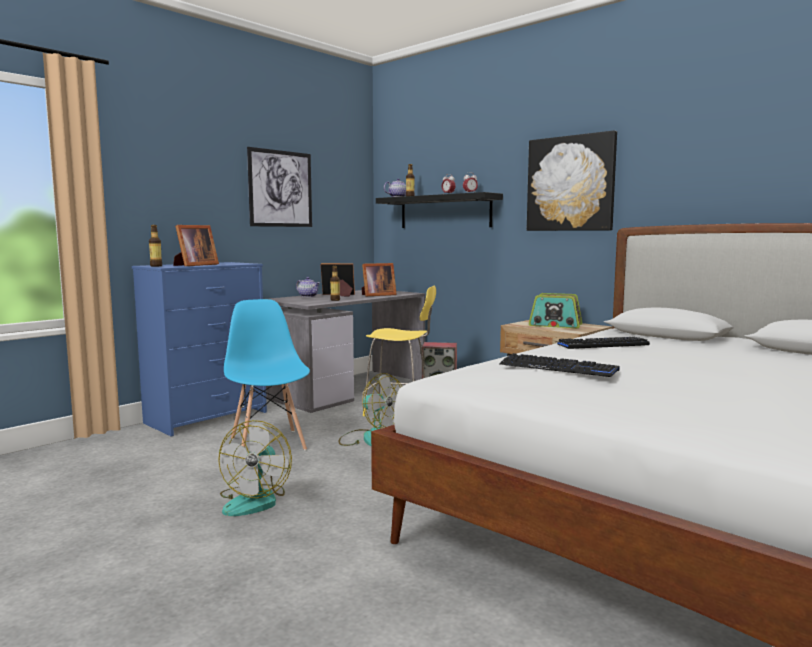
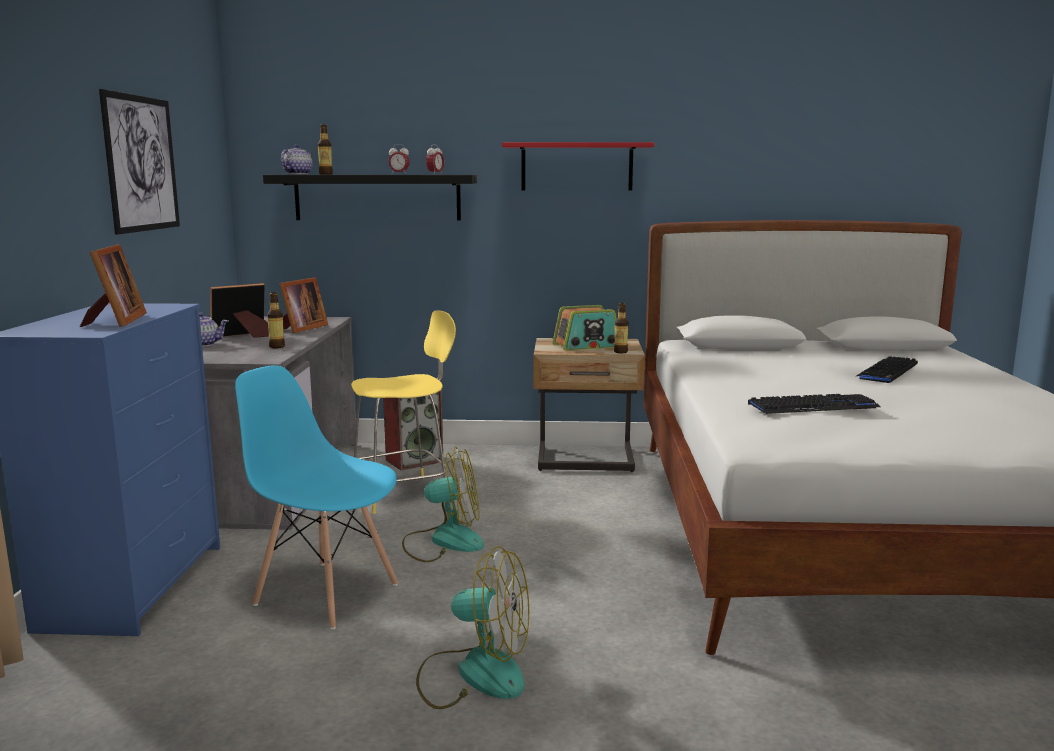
camera: 40 degrees left, 5 degrees up
bottle [149,225,162,267] -> bottle moved to [614,303,628,353]
fan [218,420,292,516] -> fan turned 45 degrees counterclockwise [416,546,529,709]
picture [527,130,617,231] -> red shelf [502,142,655,190]
keyboard [556,337,650,349] -> keyboard moved to [855,356,918,383]

